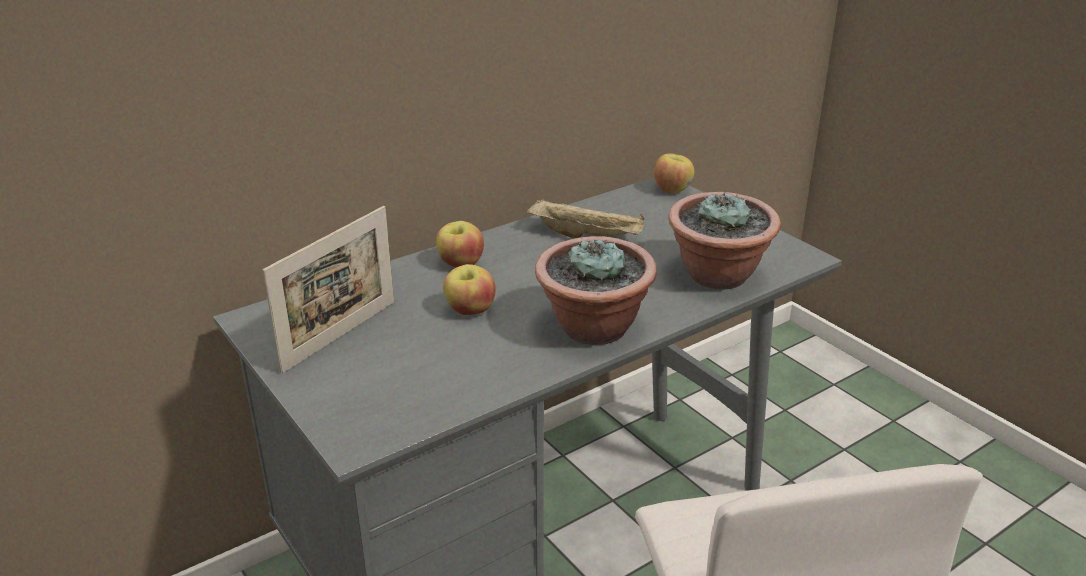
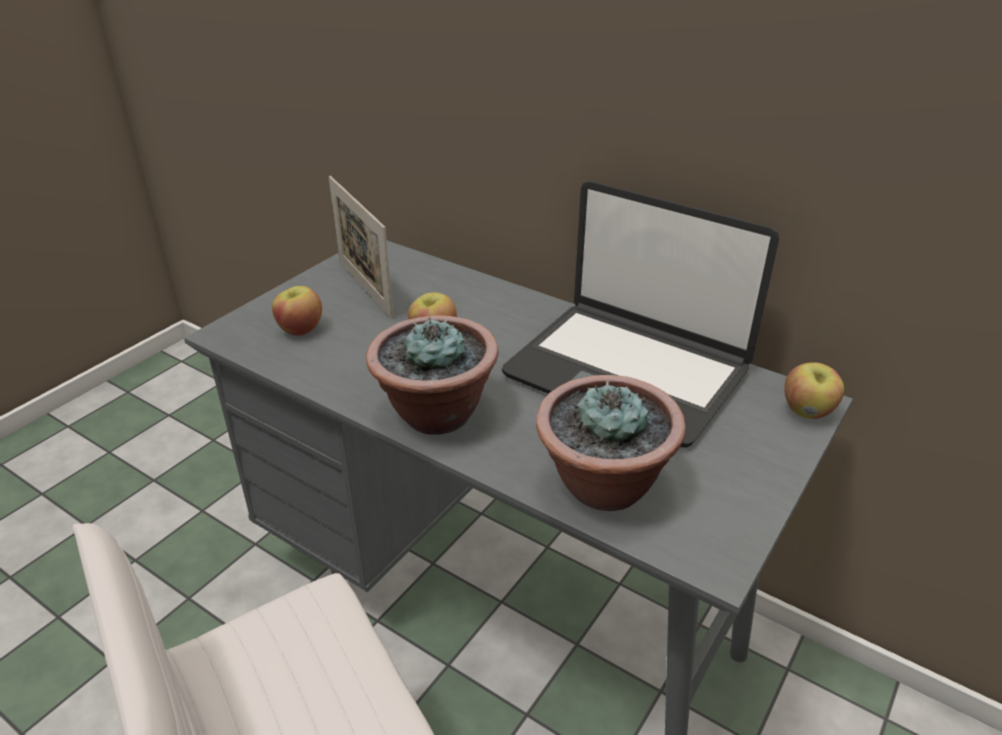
camera: 70 degrees right, 5 degrees up
picture frame [263,206,394,374] -> picture frame turned 45 degrees clockwise [329,176,394,319]
apple [436,221,484,267] -> apple moved to [272,286,322,336]
beige tray [527,199,645,238] -> laptop [502,181,779,448]

